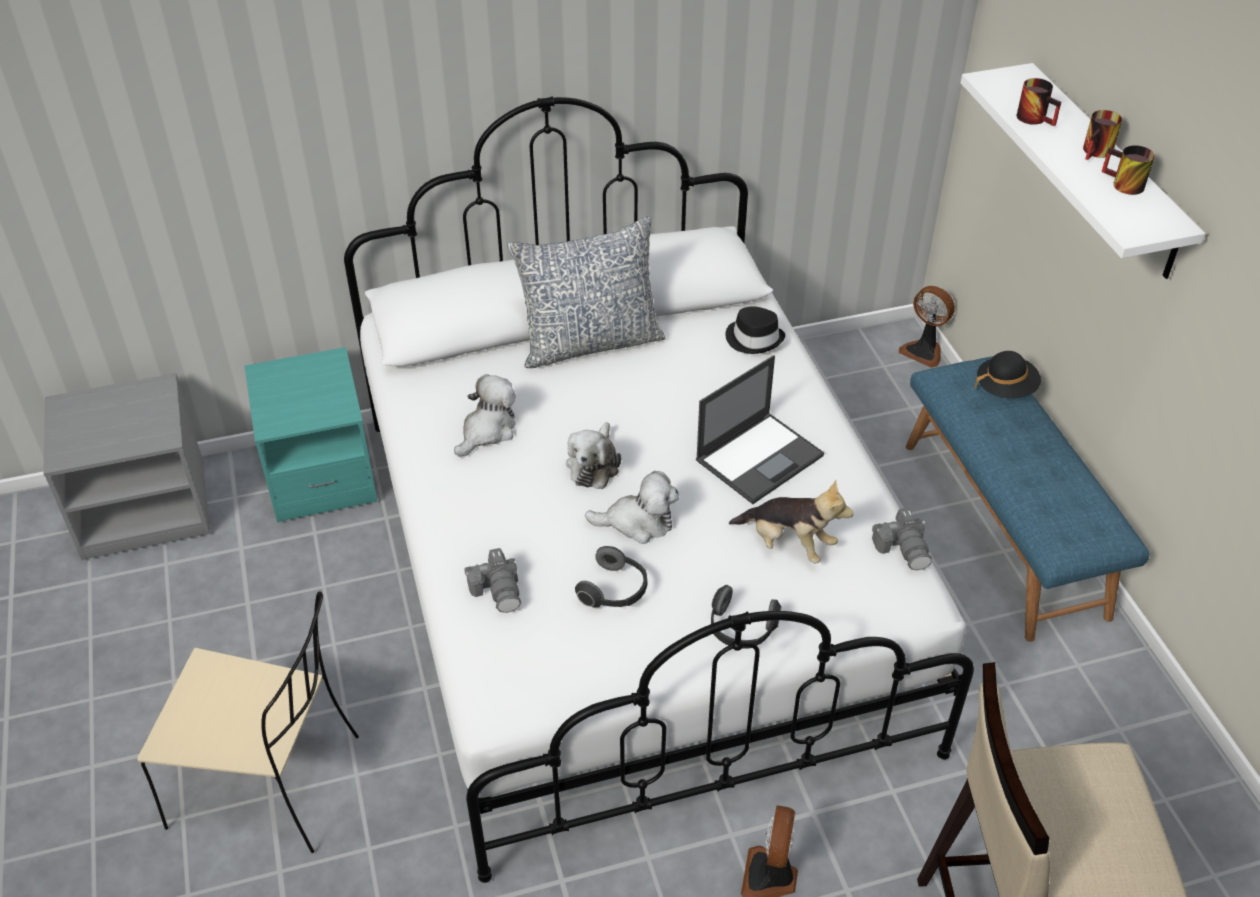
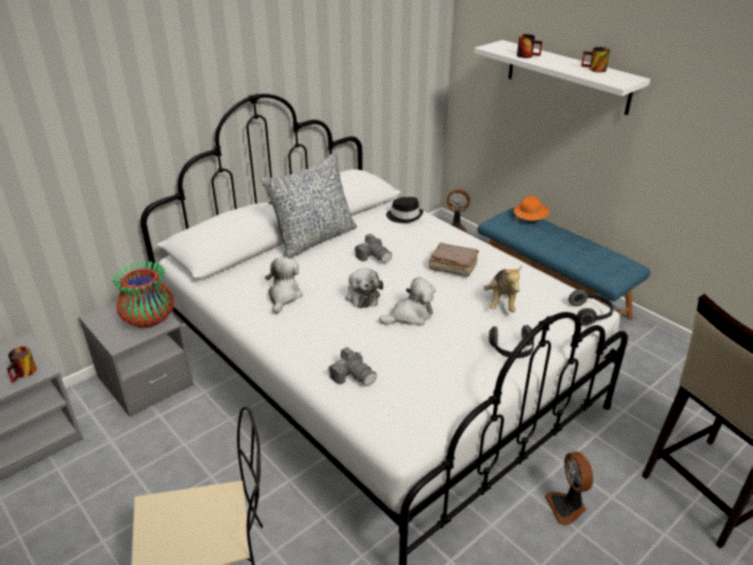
camera: 25 degrees left, 10 degrees down
turquoise nightstand [244,347,378,523] -> grey nightstand [79,301,194,417]
headphones [575,546,647,608] -> headphones moved to [569,289,614,325]
laptop [696,355,824,504] -> brown book [429,243,479,277]
plush toy [729,480,853,564] -> plush toy turned 90 degrees clockwise [484,266,522,312]
camera [872,508,932,570] -> camera moved to [354,234,392,263]
black hat [975,351,1041,398] -> orange hat [514,196,549,222]
mug [1083,110,1122,160] -> mug moved to [7,346,37,383]
none -> vase [112,261,174,328]

